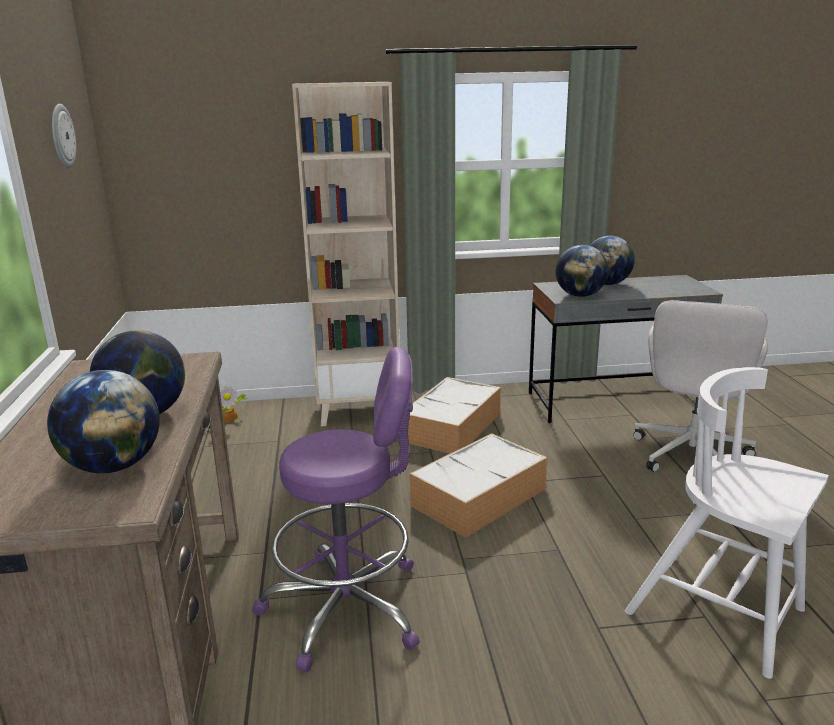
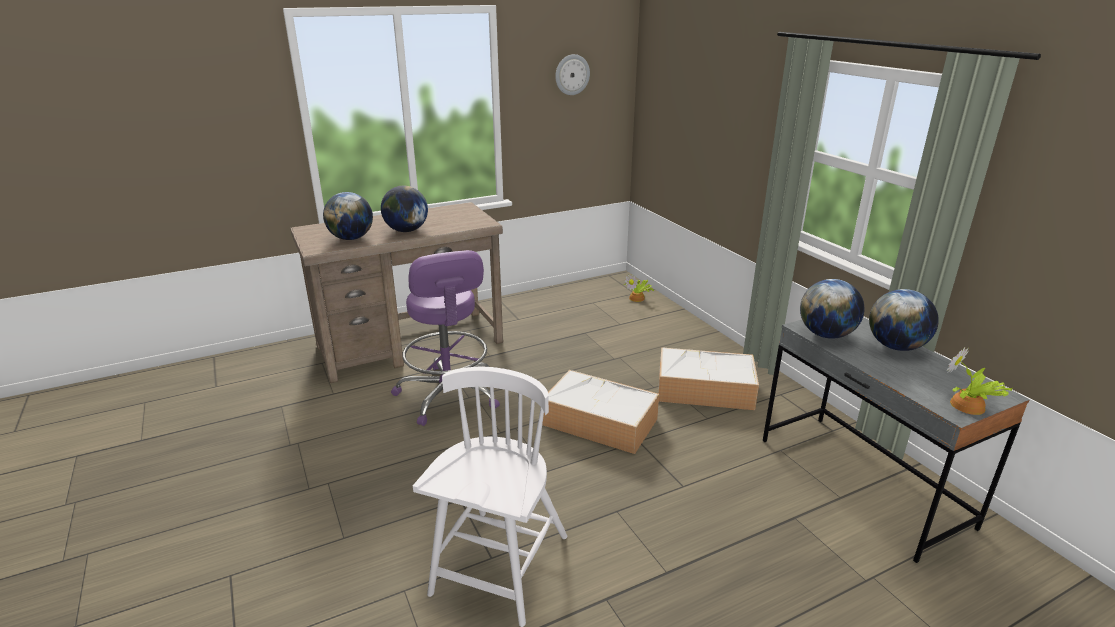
camera: 70 degrees right, 5 degrees up
beige bookcase [292,82,400,426] -> none
white office chair [633,300,768,472] -> none
none -> potted plant [947,347,1013,415]

